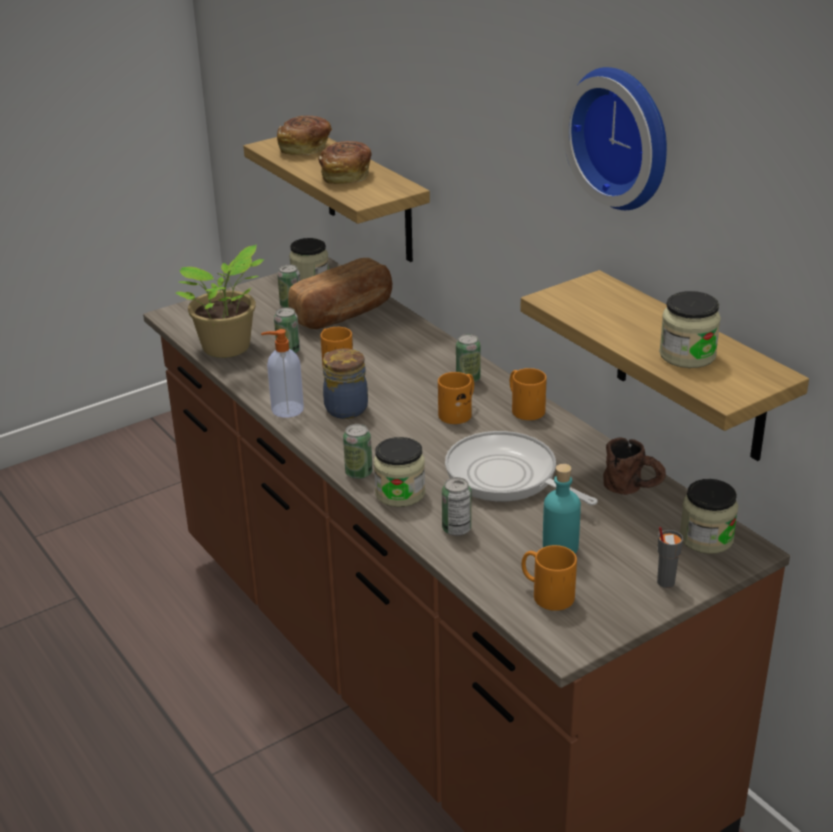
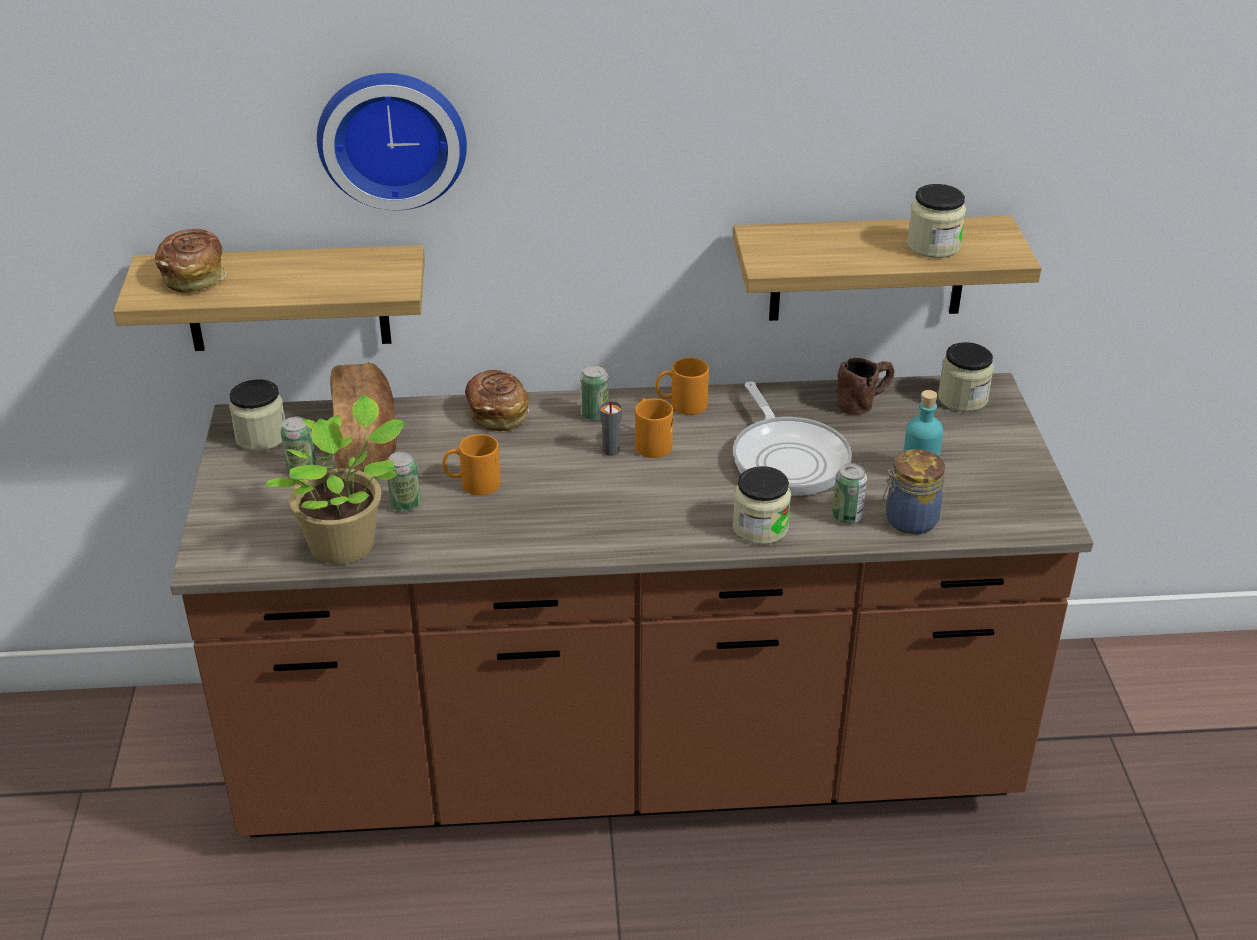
camera: 60 degrees left, 5 degrees up
soap dispenser [261,329,304,418] -> none
bread [318,141,372,184] -> bread moved to [465,370,529,431]
jar [323,348,368,419] -> jar moved to [882,449,945,535]
can [343,424,372,479] -> none
frying pan [445,431,598,505] -> frying pan turned 90 degrees counterclockwise [733,382,852,496]
orange mug [521,545,577,611] -> none
wall clock [563,67,667,210] -> wall clock moved to [317,73,467,210]
grey cup [657,527,683,588] -> grey cup moved to [599,401,622,456]

